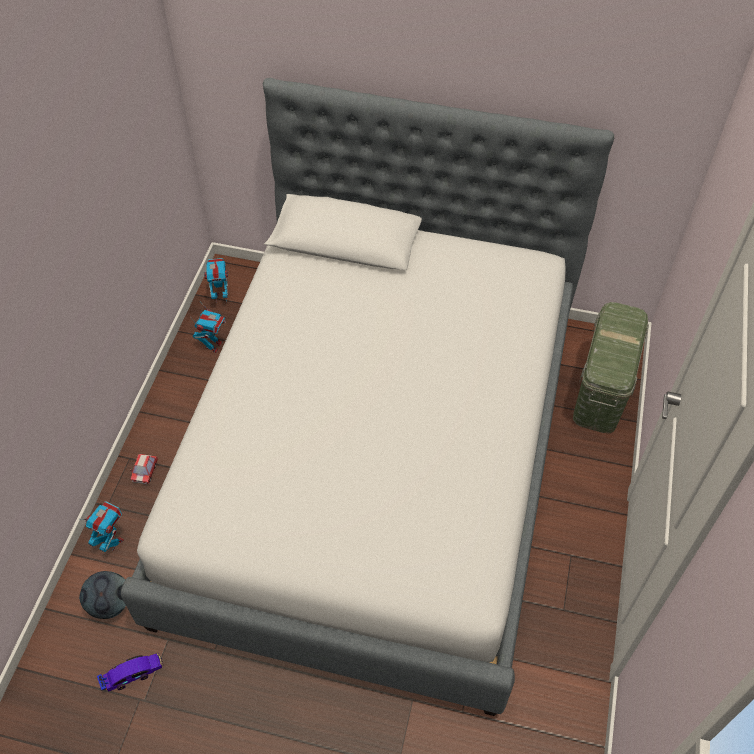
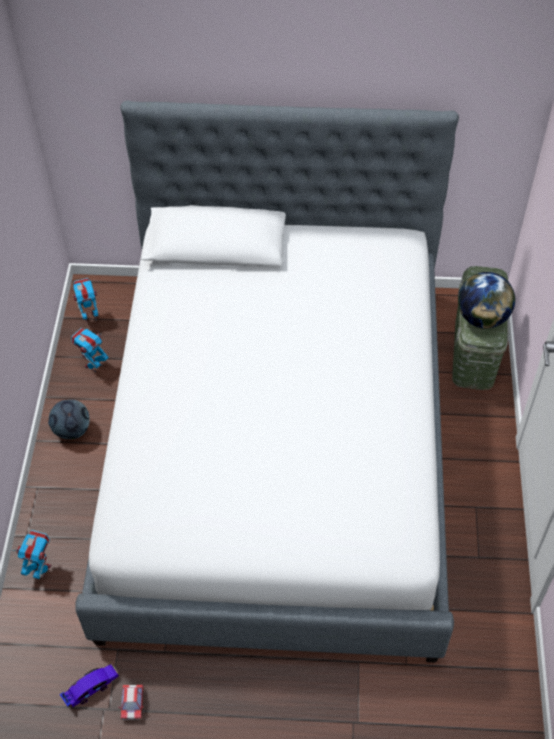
camera: 10 degrees left, 0 degrees up
football [79,571,126,619] -> football moved to [48,399,90,439]
toy car [130,454,158,485] -> toy car moved to [118,685,144,720]
toy robot [190,301,226,353] -> toy robot turned 150 degrees counterclockwise [71,328,109,372]
none -> globe [458,272,515,329]

